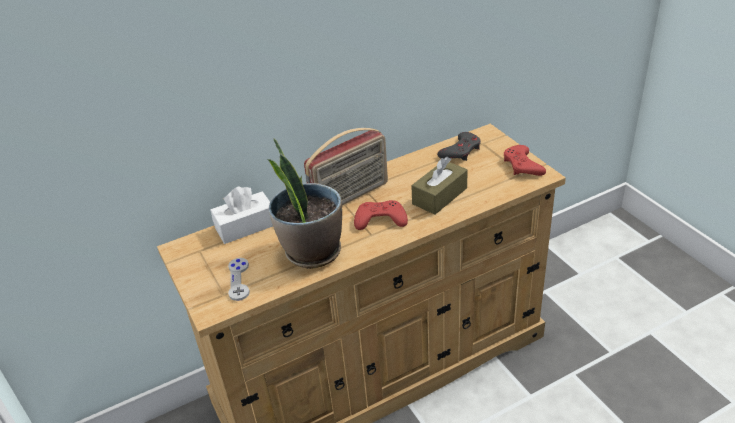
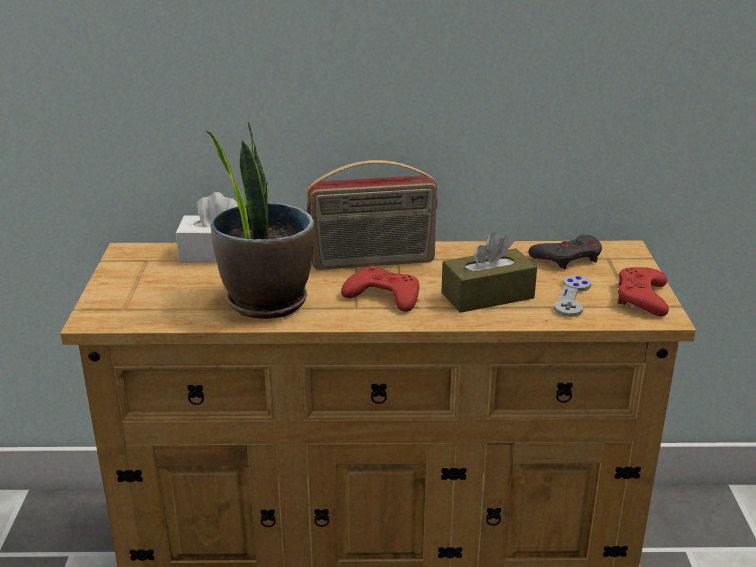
camera: 25 degrees right, 10 degrees down
grey game controller [228,258,250,301] -> grey game controller moved to [554,275,591,317]

